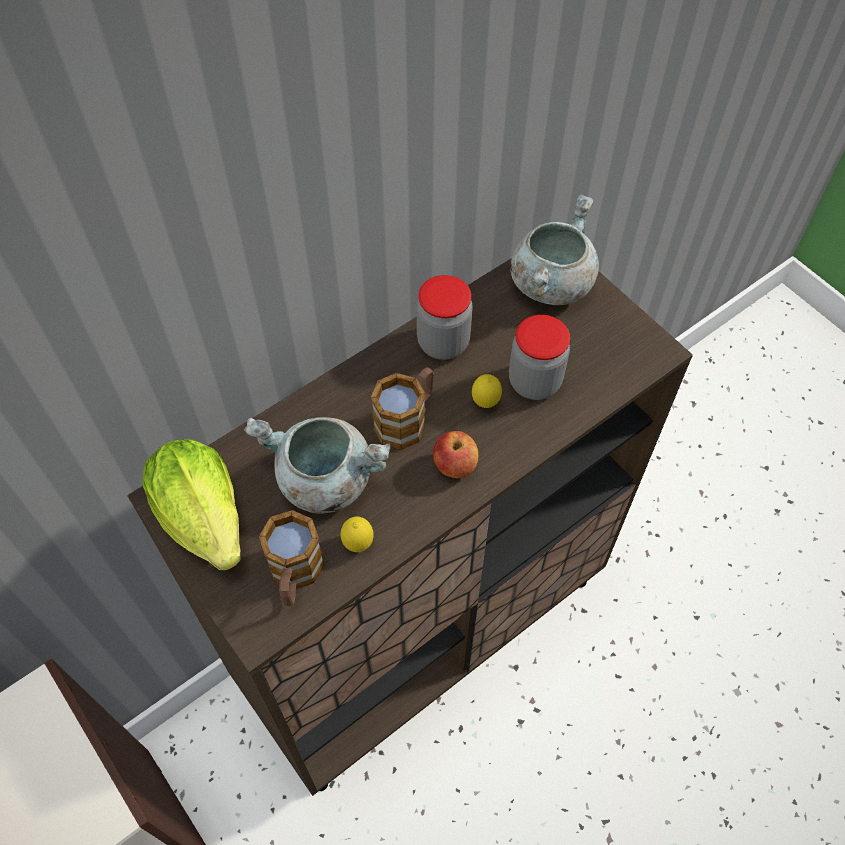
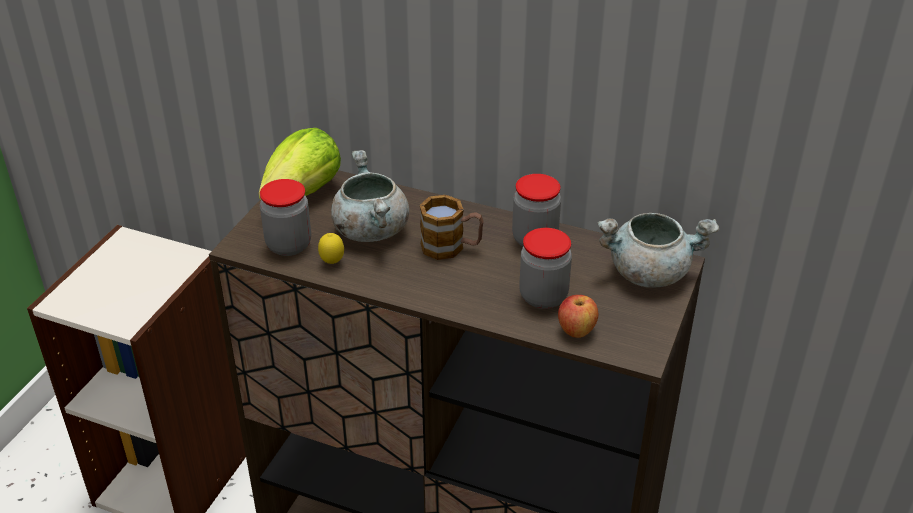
camera: 60 degrees right, 20 degrees down
mug [259,510,325,606] -> jar [260,179,311,256]
apple [433,431,479,478] -> apple moved to [558,295,598,338]
lemon [472,374,502,408] -> none

